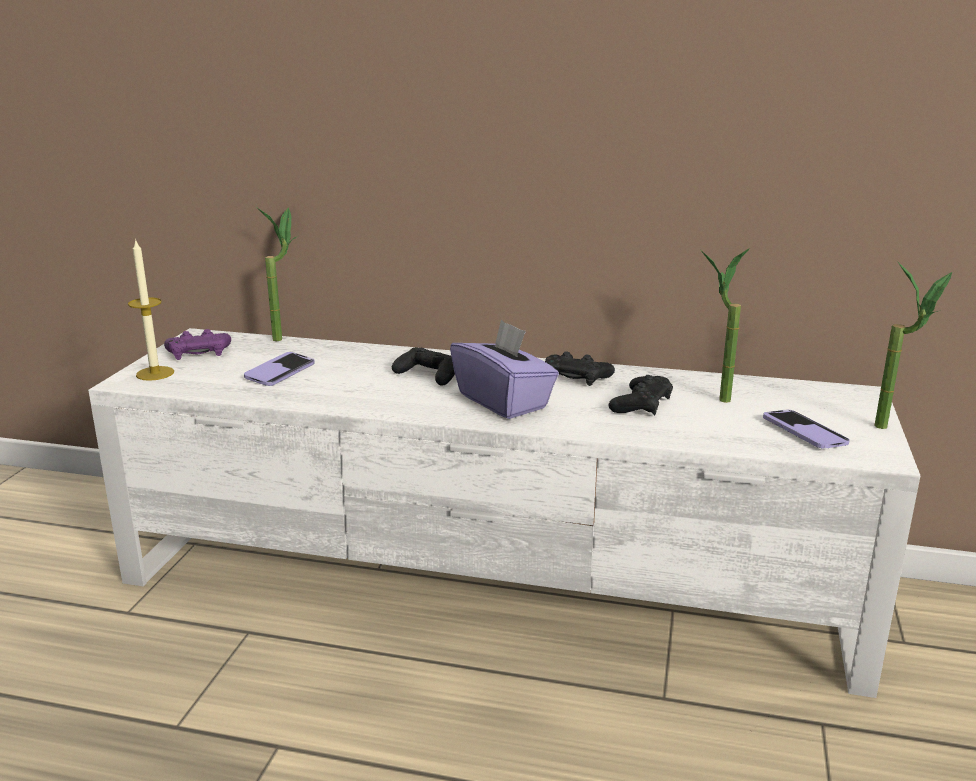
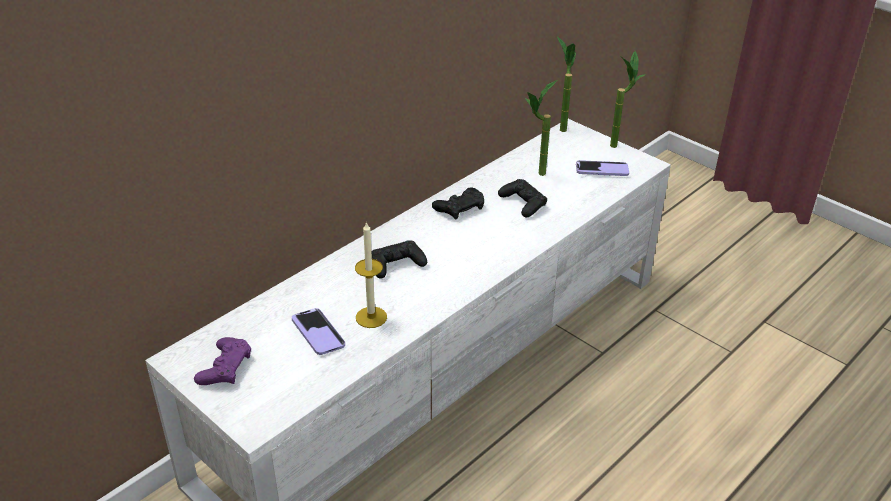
camera: 60 degrees left, 15 degrees up
candle [128,239,174,381] -> candle moved to [355,221,387,328]
potted plant [256,207,298,341] -> potted plant moved to [557,36,576,132]
purple tissue box [450,319,559,419] -> none

